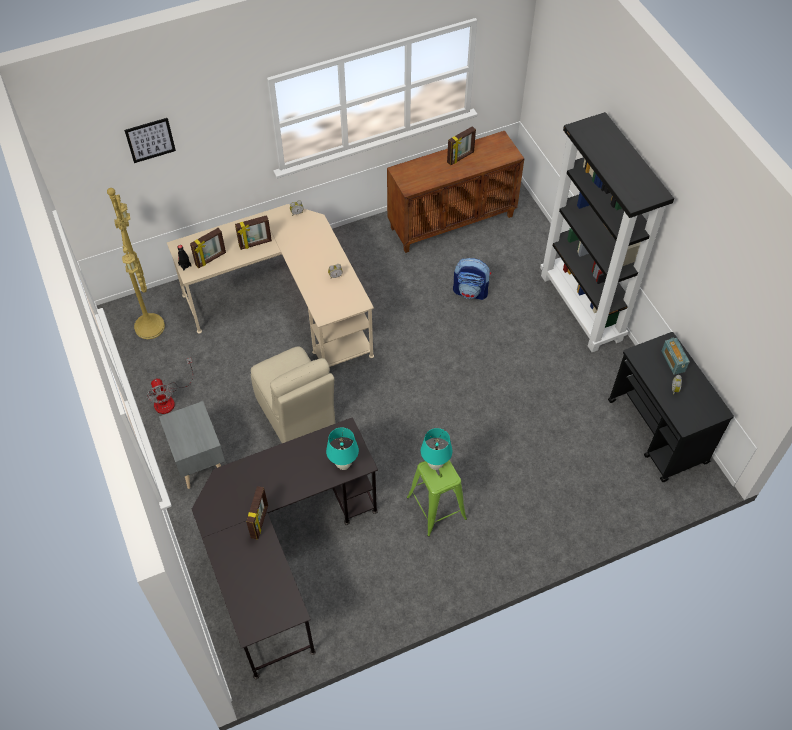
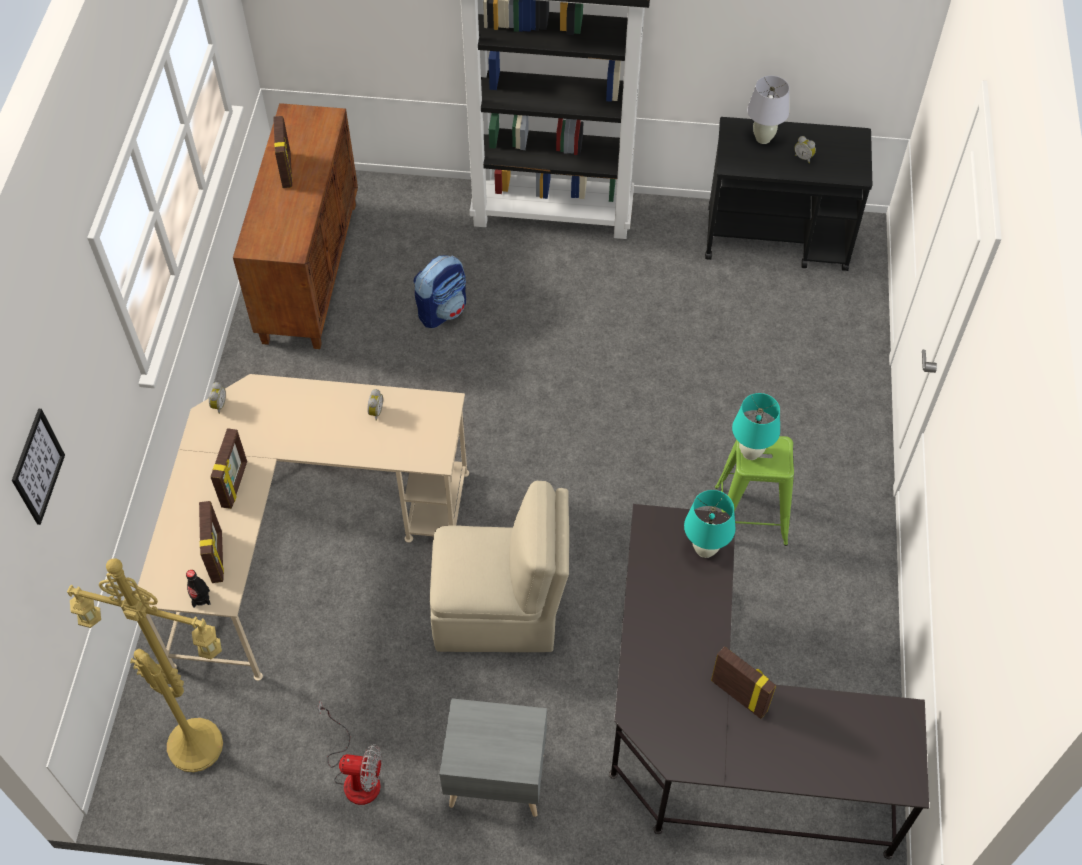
camera: 60 degrees left, 0 degrees up
radio [661,338,690,375] -> white table lamp [747,75,789,144]

